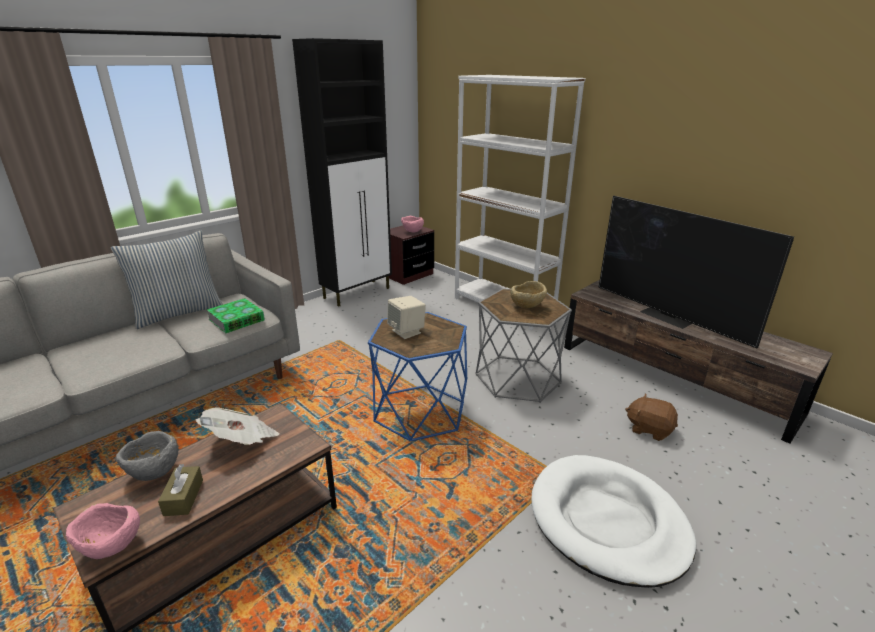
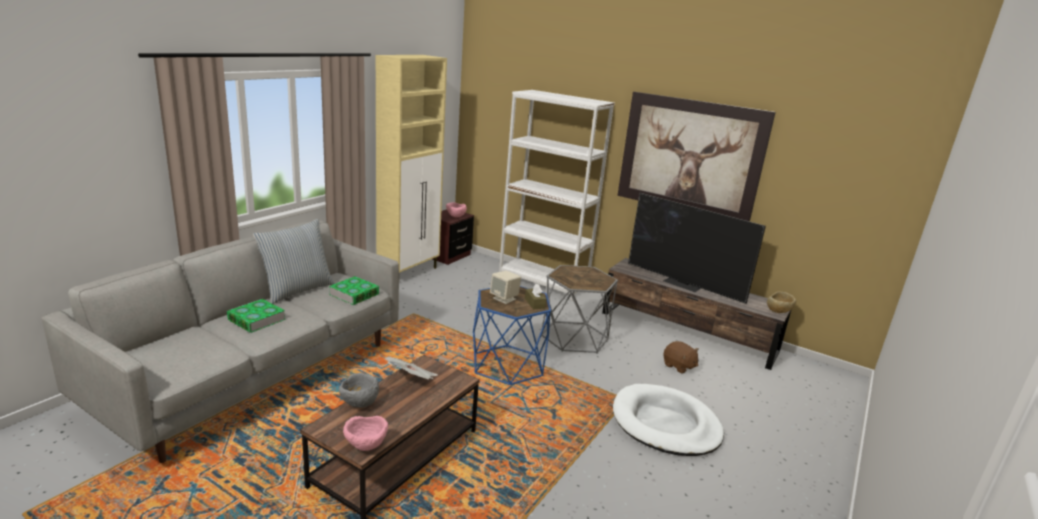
camera: 15 degrees left, 5 degrees down
brown tissue box [158,464,203,516] -> brown tissue box moved to [525,284,547,309]
black cabinet [292,38,392,307] -> beige cabinet [376,55,447,273]
beige bowl [510,281,547,308] -> beige bowl moved to [767,292,796,313]
brown plush toy [625,393,678,441] -> brown plush toy turned 150 degrees counterclockwise [663,341,699,374]
none -> book [227,299,286,333]
none -> picture [617,92,776,221]

